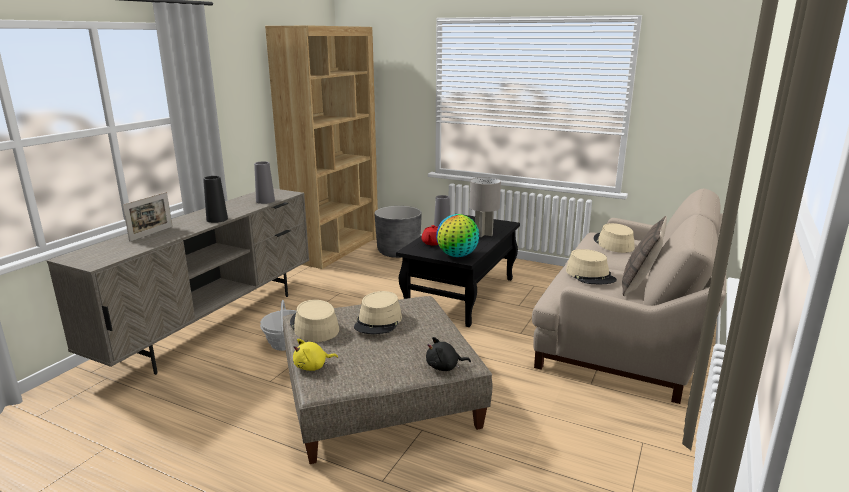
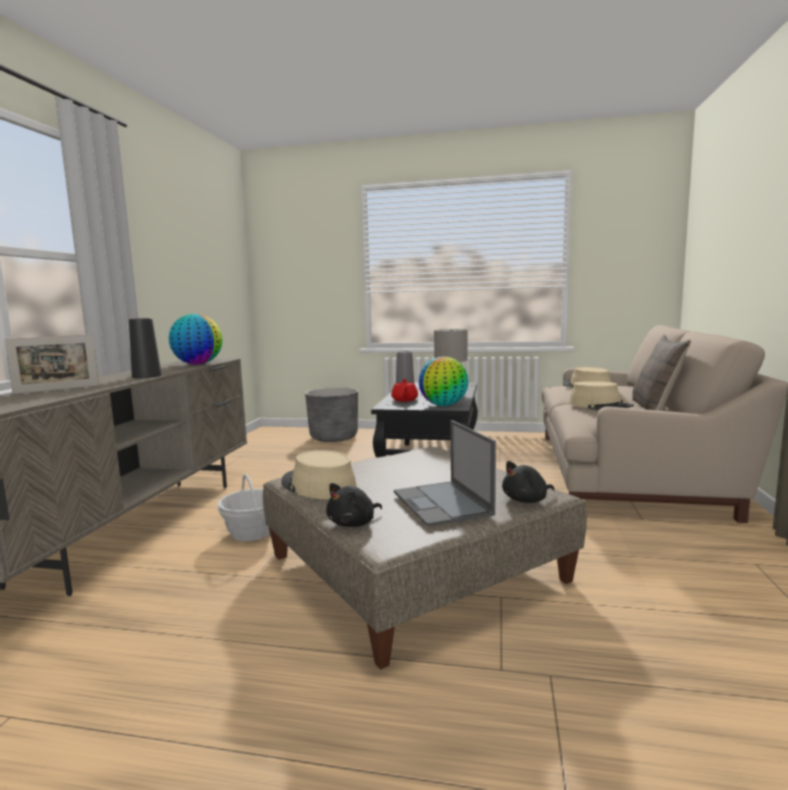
camera: 15 degrees left, 10 degrees down
picture frame [123,192,172,242] -> picture frame turned 45 degrees clockwise [4,334,99,394]
grey vase [254,161,275,204] -> globe [169,314,223,365]
brown bookcase [265,25,378,269] -> none
yellow plush toy [293,339,338,371] -> black plush toy [326,483,382,527]
beige hat [354,291,402,334] -> none
none -> laptop [394,420,496,527]

